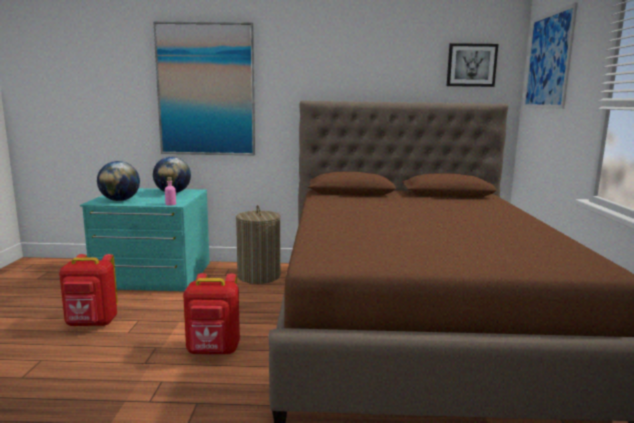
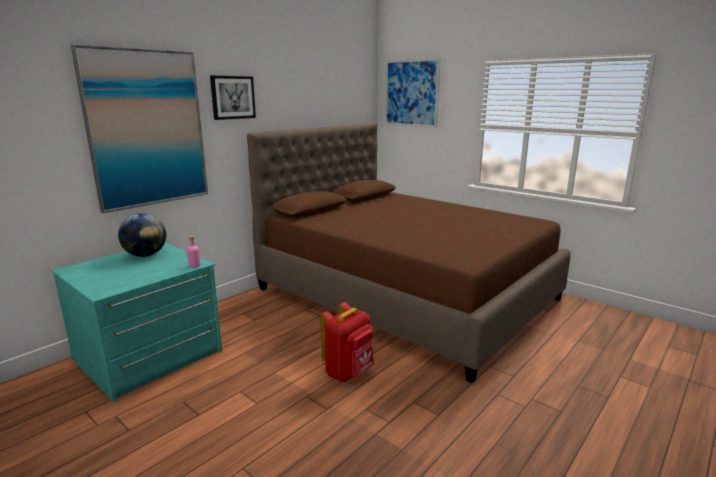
camera: 50 degrees left, 5 degrees up
red backpack [59,254,118,326] -> none
globe [97,161,140,201] -> none
laundry basket [236,205,281,284] -> none
picture [447,43,498,87] -> picture moved to [210,76,256,120]

